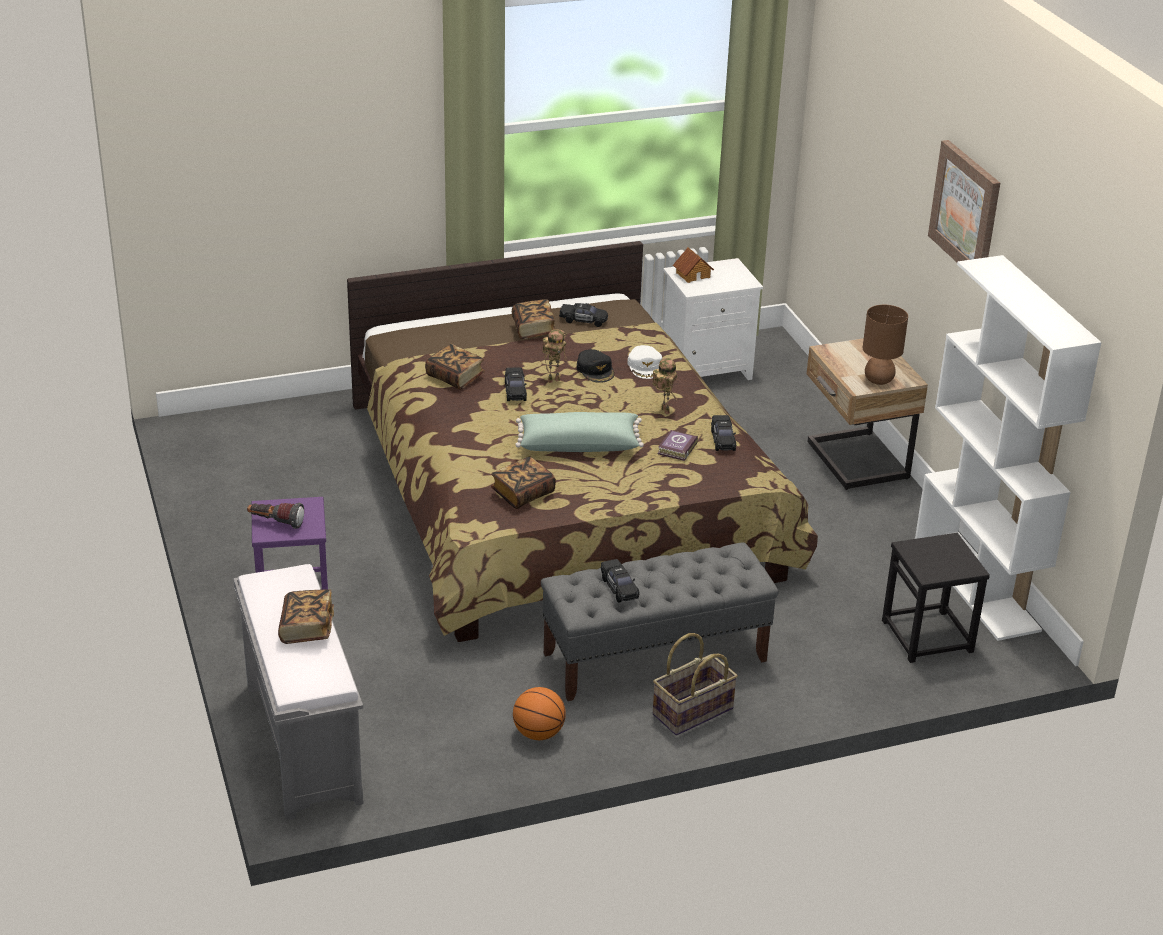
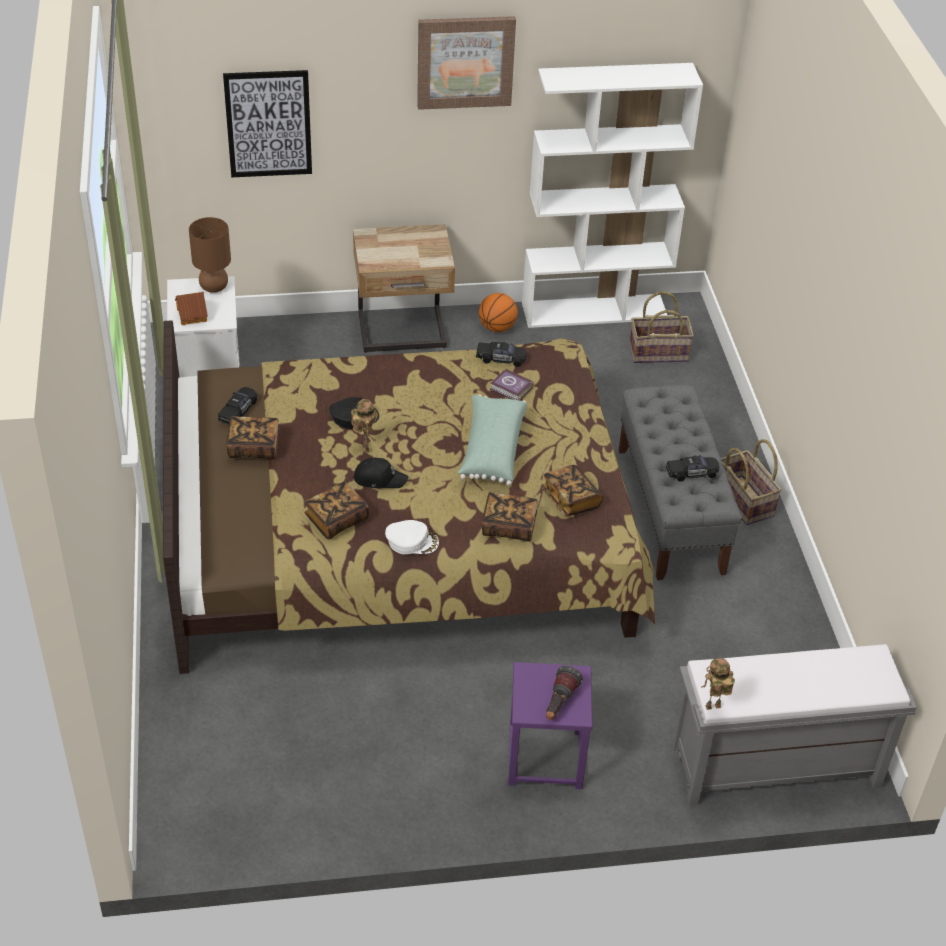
camera: 80 degrees left, 10 degrees up
book [278,589,334,644] -> book moved to [482,492,538,542]
black toy car [505,368,527,401] -> black cap [353,458,408,489]
basketball [513,687,566,740] -> basketball moved to [479,293,518,332]
white cap [628,345,662,379] -> white cap moved to [385,520,439,555]
toy robot [652,358,678,414] -> toy robot moved to [701,658,735,710]
brown table lamp [863,305,908,385] -> brown table lamp moved to [189,217,231,293]
black stool [882,533,990,663] -> basket [629,291,694,363]
none -> picture [223,70,312,177]

